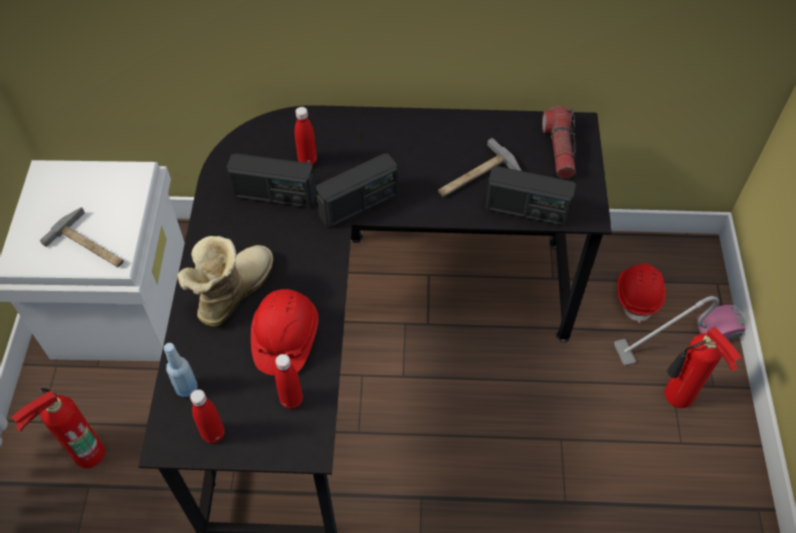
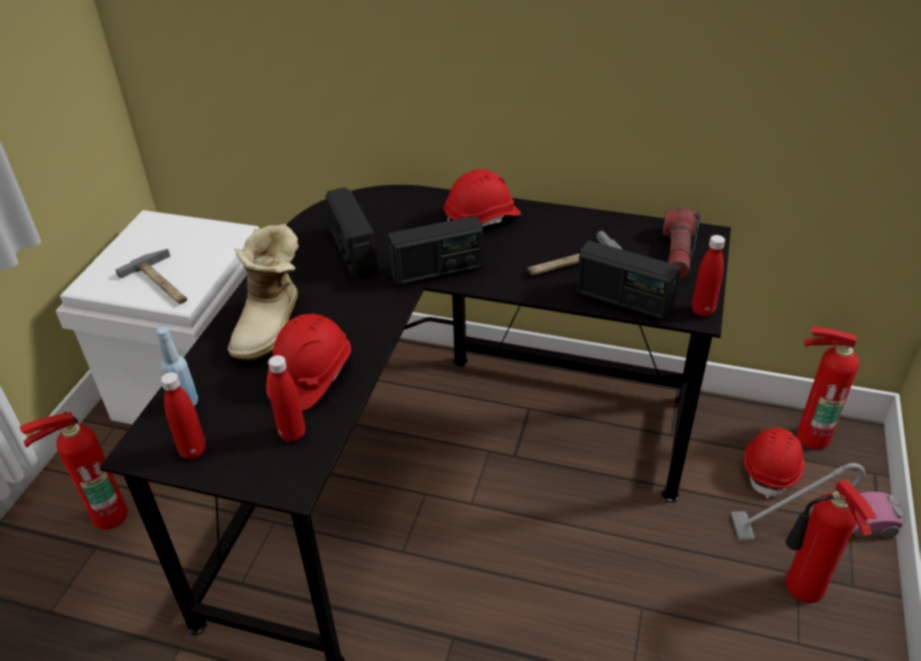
camera: 15 degrees right, 15 degrees down
boot [177,236,273,326] -> boot turned 150 degrees clockwise [228,224,299,362]
radio [226,153,316,208] -> radio turned 45 degrees clockwise [325,187,378,278]
red bottle [294,107,317,165] -> red bottle moved to [692,235,725,317]
none -> red hard hat [444,169,521,227]
none -> fire extinguisher [797,327,859,449]

